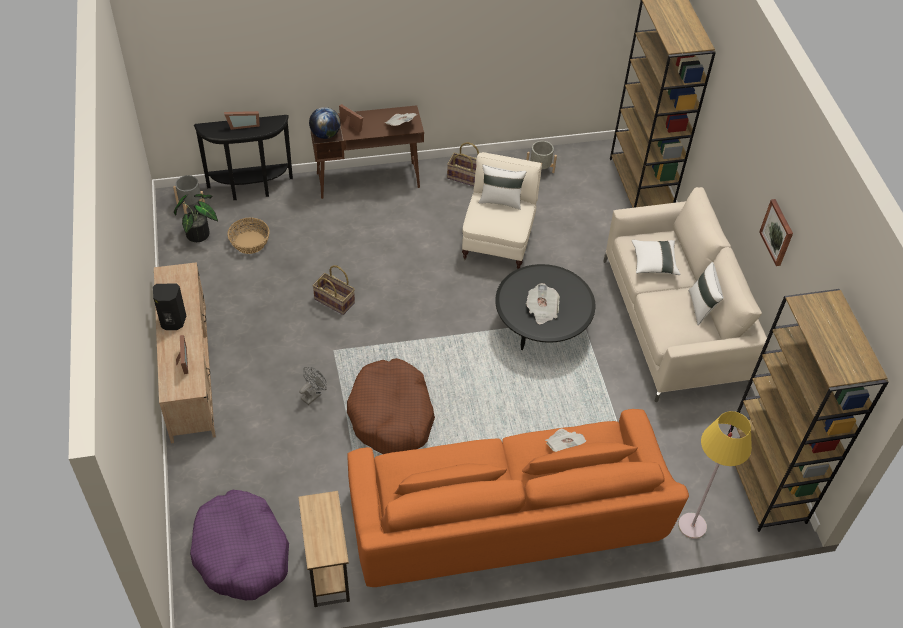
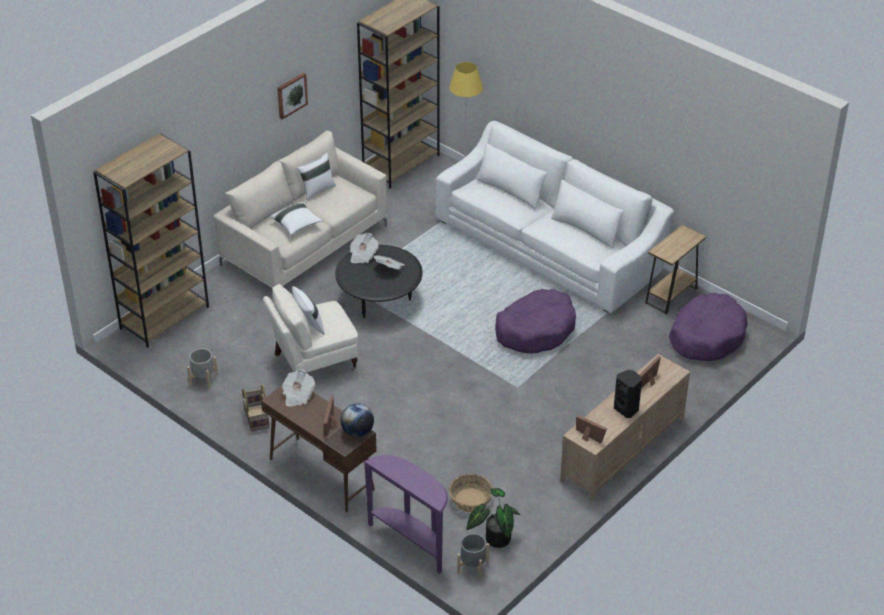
camera: 125 degrees left, 10 degrees down
black console table [194,115,293,200] -> purple console table [364,455,448,574]
picture frame [224,111,260,130] -> picture frame moved to [576,415,607,443]
grey fan [299,367,326,405] -> none
basket [312,265,355,315] -> none
brown dog bed [347,358,435,454] -> purple dog bed [495,289,576,354]
orange sofa [347,409,689,587] -> white sofa [435,121,674,313]
newspaper [545,428,586,452] -> newspaper moved to [350,233,379,263]

